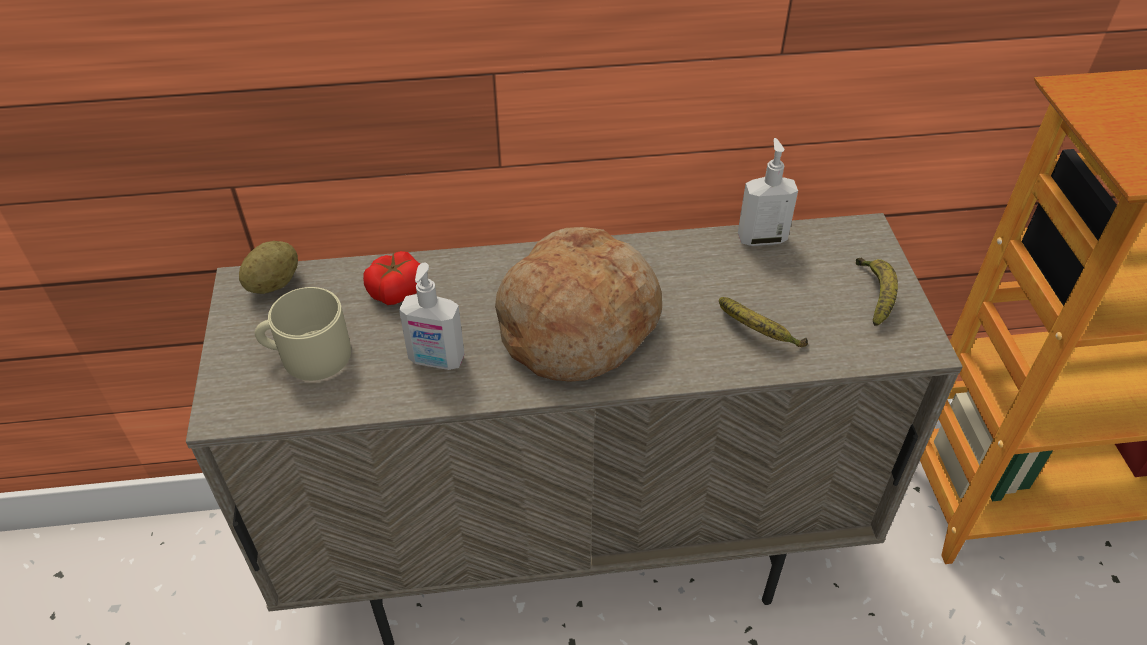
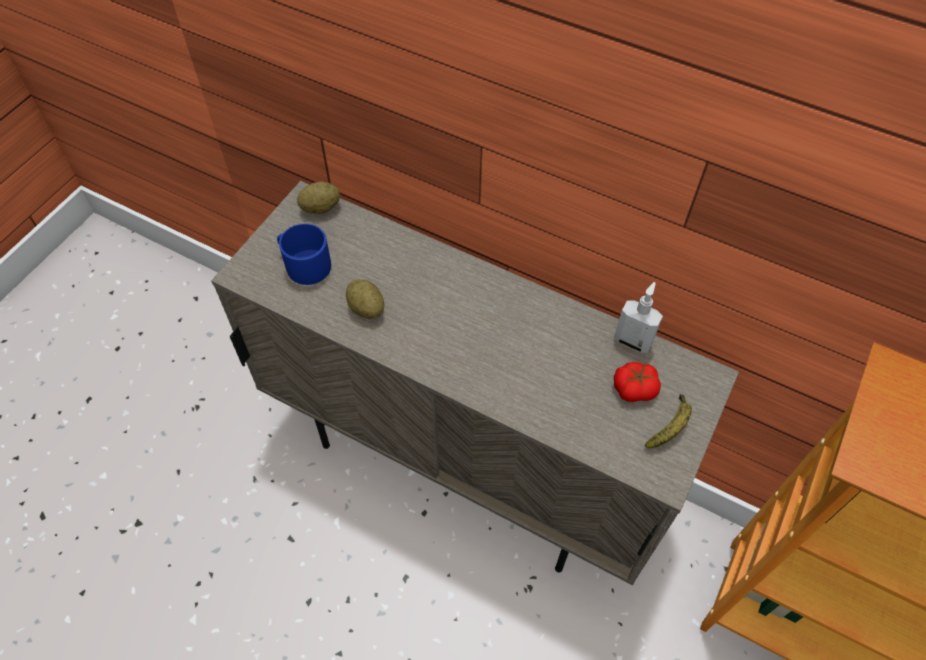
camera: 35 degrees right, 10 degrees up
beige mug [255,287,351,381] -> blue mug [277,224,331,285]
tomato [363,251,420,305] -> tomato moved to [614,362,661,402]
soap dispenser [399,263,465,370] -> potato [346,279,384,319]
bread [495,227,662,382] -> none
banana [719,297,808,347] -> none

